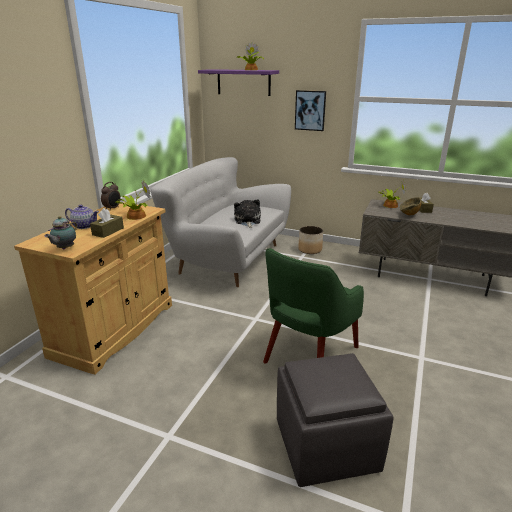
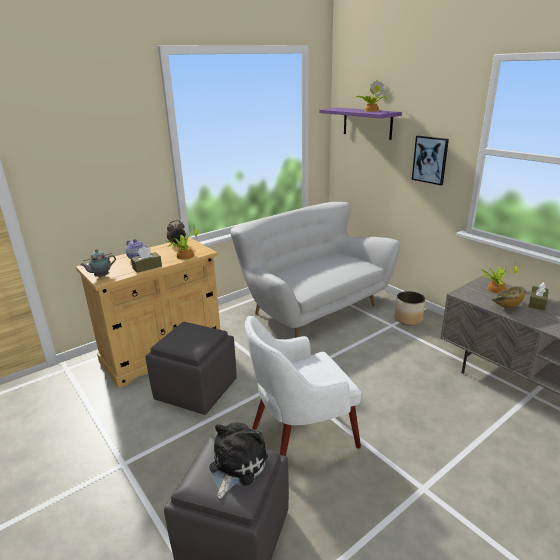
camera: 30 degrees right, 0 degrees up
plush toy [234,199,261,228] -> plush toy moved to [209,422,268,499]
green armchair [263,248,364,364] -> white armchair [245,316,361,456]
none -> grey ottoman [145,322,237,415]

